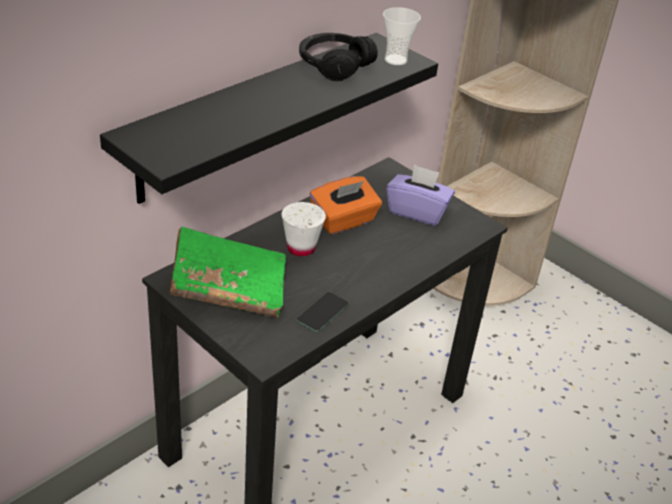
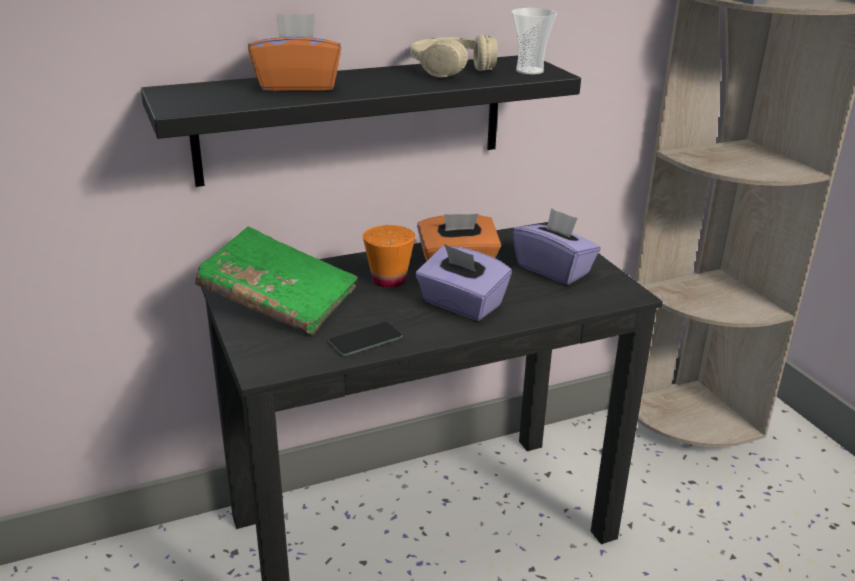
camera: 25 degrees right, 10 degrees down
white cup [282,202,326,256] -> orange cup [363,225,415,288]
black headphones [299,33,378,81] -> beige headphones [410,35,498,77]
none -> orange tissue box [248,13,341,91]
none -> purple tissue box [416,244,512,321]

